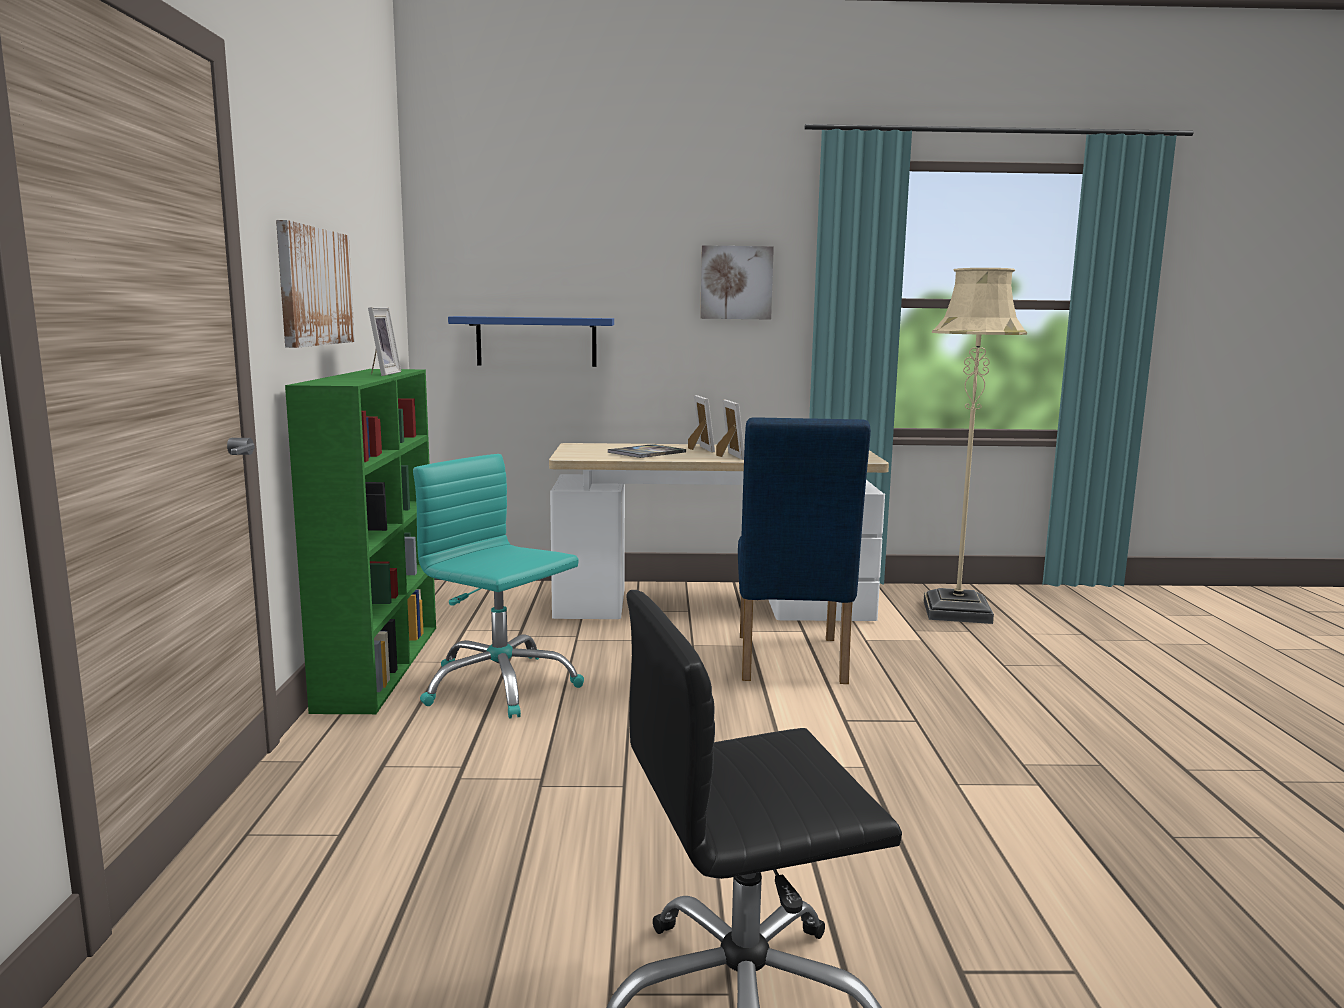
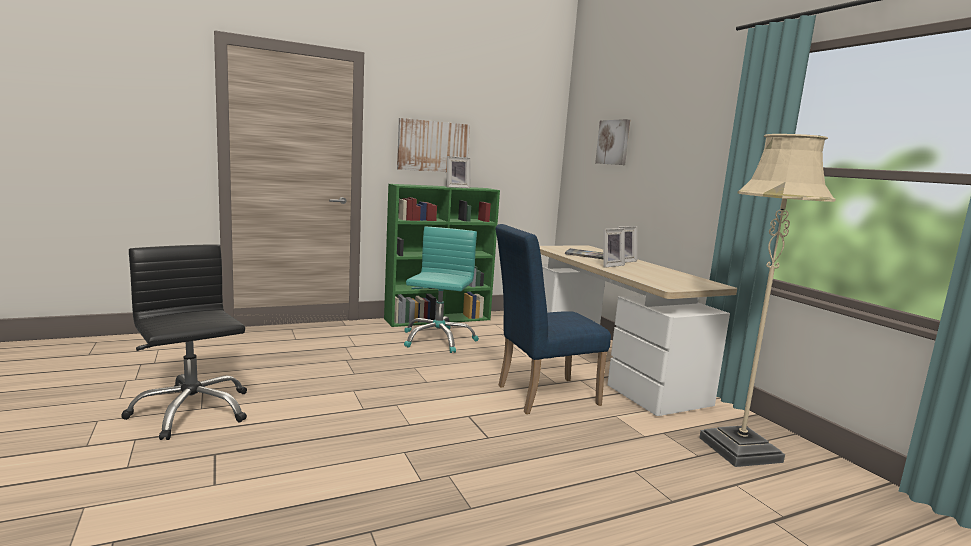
camera: 65 degrees right, 0 degrees up
blue shelf [448,316,614,367] -> none
picture [700,245,774,320] -> picture moved to [595,119,630,165]

